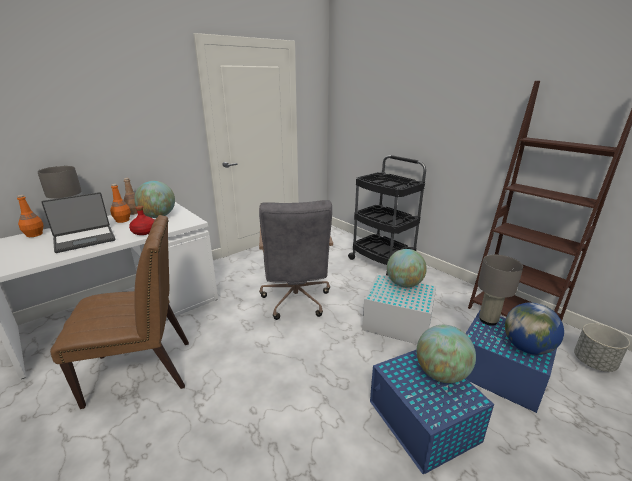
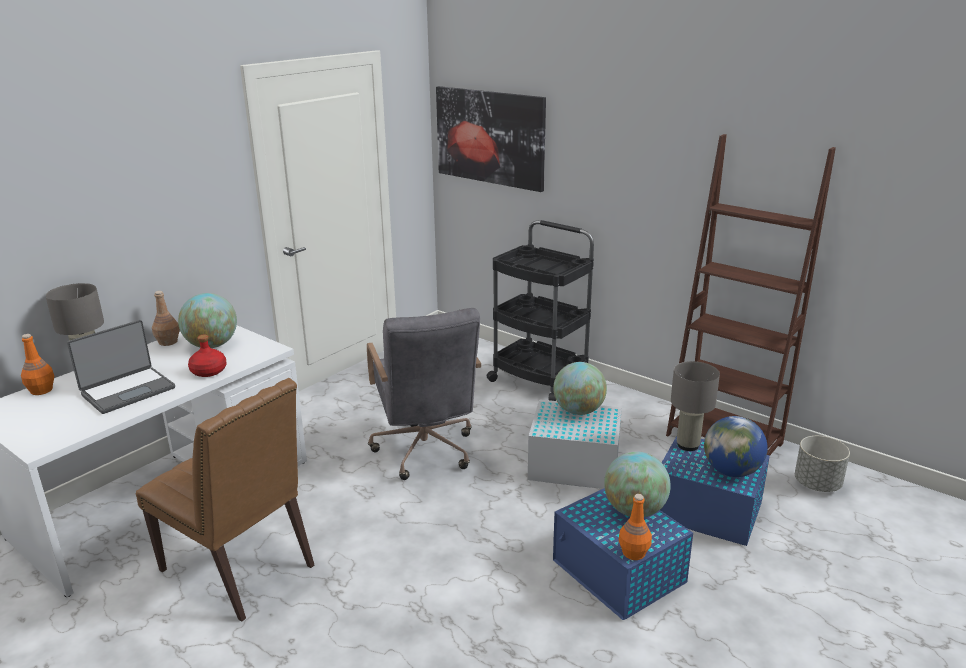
camera: 10 degrees left, 0 degrees up
brown chair [50,215,189,409] -> brown chair turned 60 degrees clockwise [136,378,314,622]
orange bottle [110,184,131,223] -> orange bottle moved to [619,494,652,560]
none -> picture [436,86,546,192]

